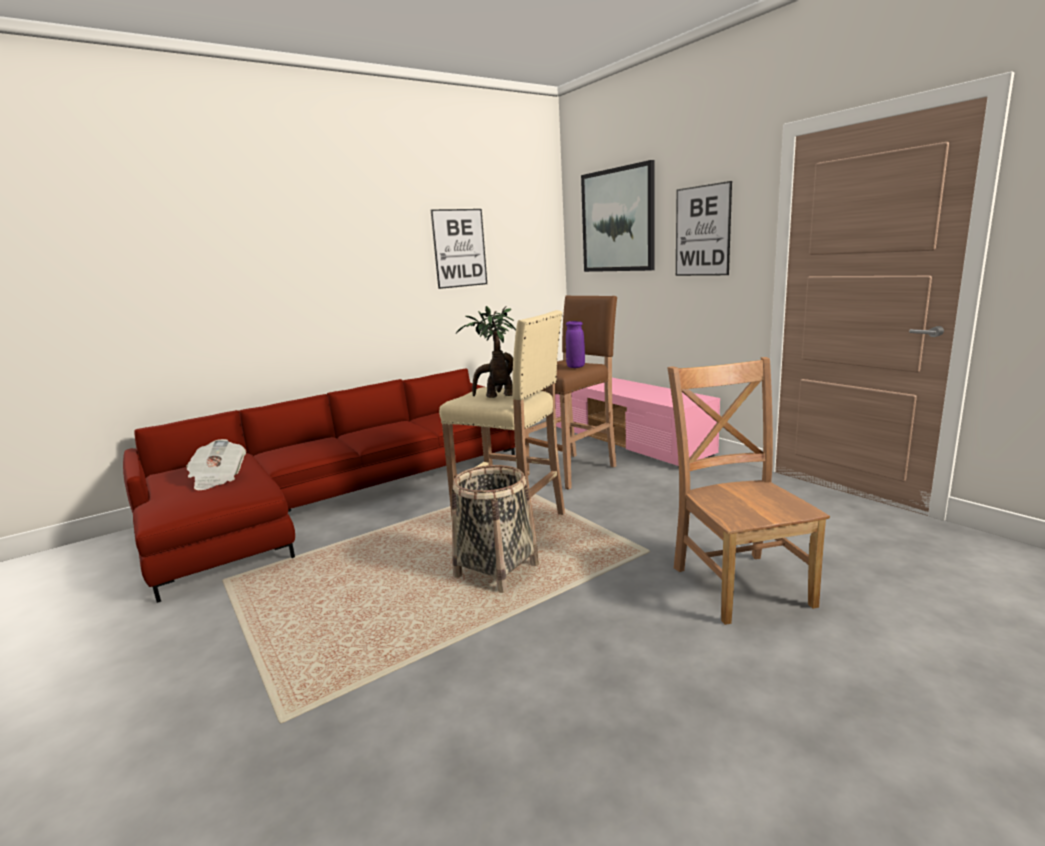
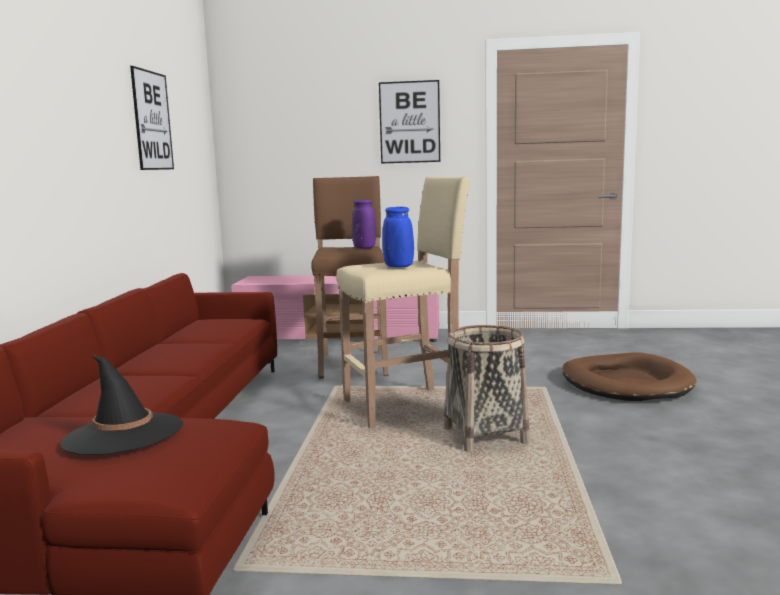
camera: 50 degrees left, 5 degrees down
newspaper [186,439,246,491] -> black hat [61,355,183,455]
potted plant [456,306,516,398] -> blue vase [382,207,414,268]
picture [581,160,655,272] -> none
brown chair [667,357,830,625] -> brown dog bed [563,352,696,401]

